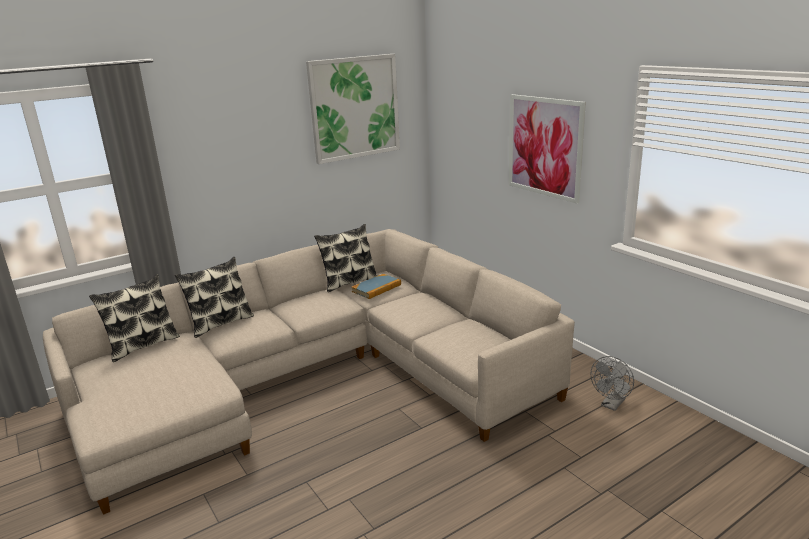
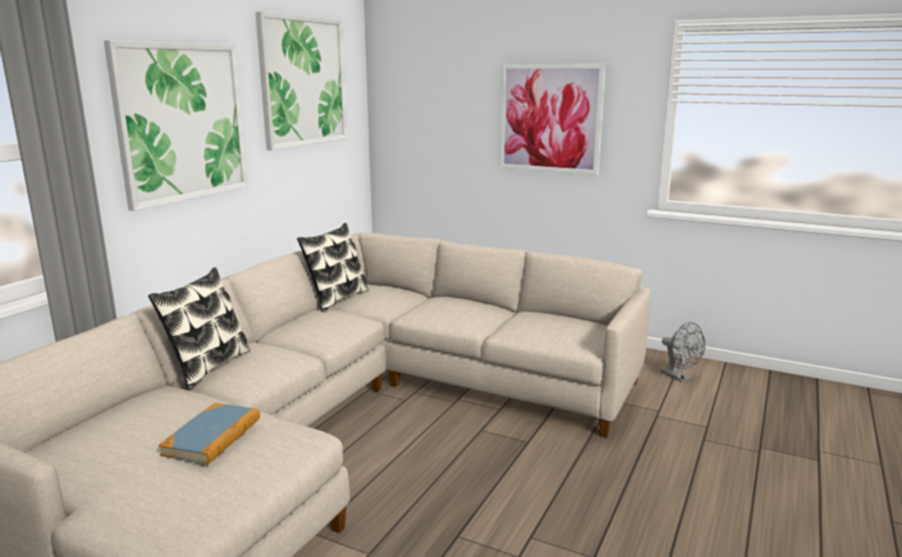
camera: 30 degrees left, 5 degrees down
pillow [89,274,180,362] -> none
book [351,274,401,299] -> book moved to [158,403,260,465]
grey fan [591,356,634,411] -> grey fan turned 45 degrees counterclockwise [660,322,706,382]
none -> picture [104,40,249,211]

